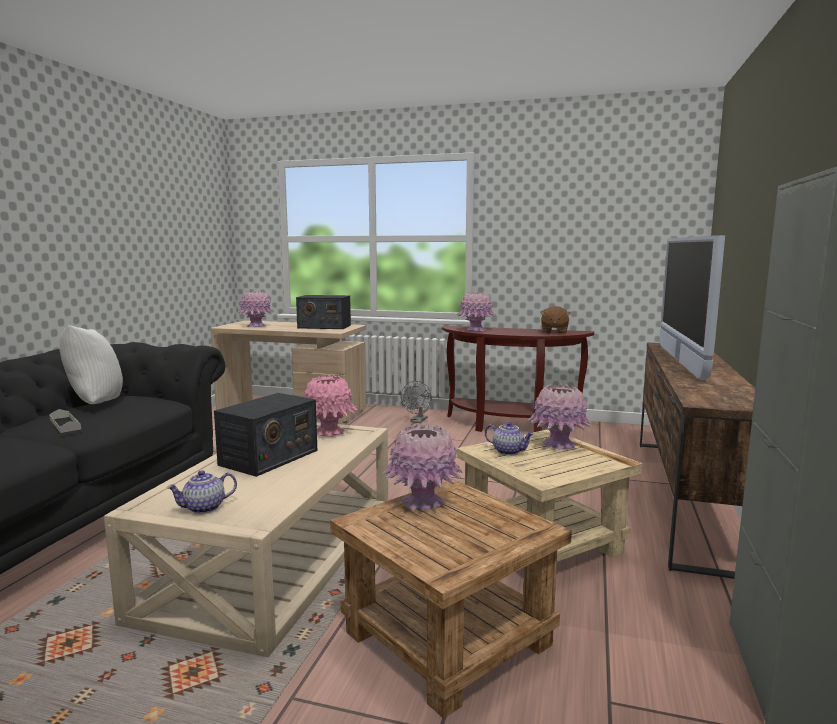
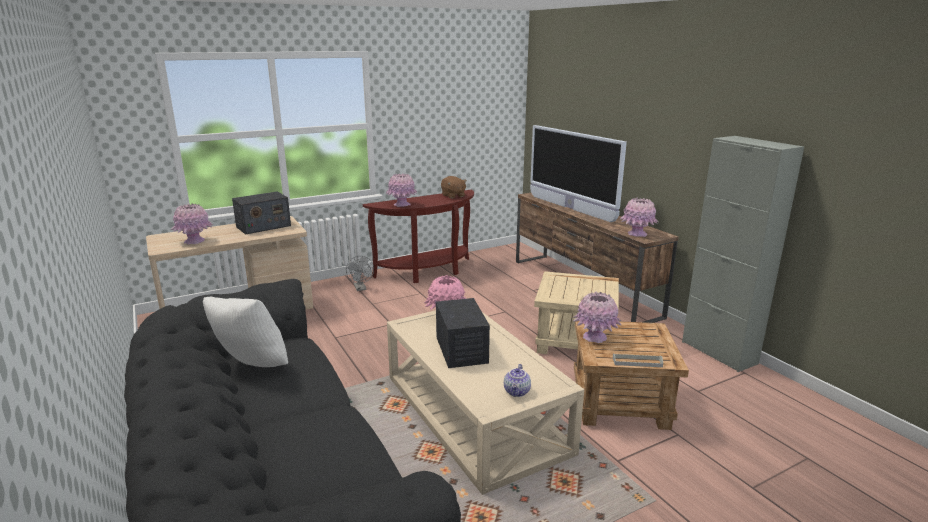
camera: 45 degrees left, 10 degrees up
grey tray [49,409,81,433] -> grey tray moved to [613,354,663,367]
teapot [485,422,534,455] -> none
pink vase [528,384,592,450] -> pink vase moved to [619,198,659,237]

